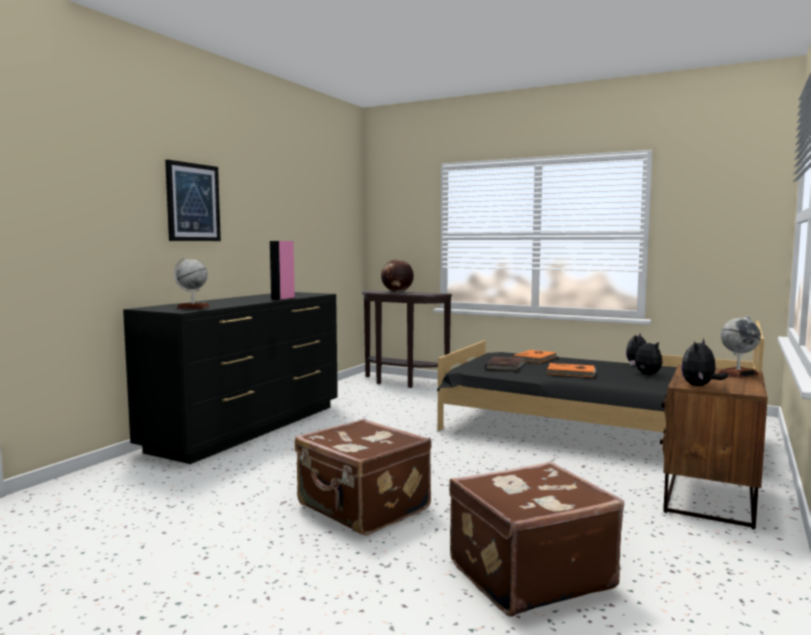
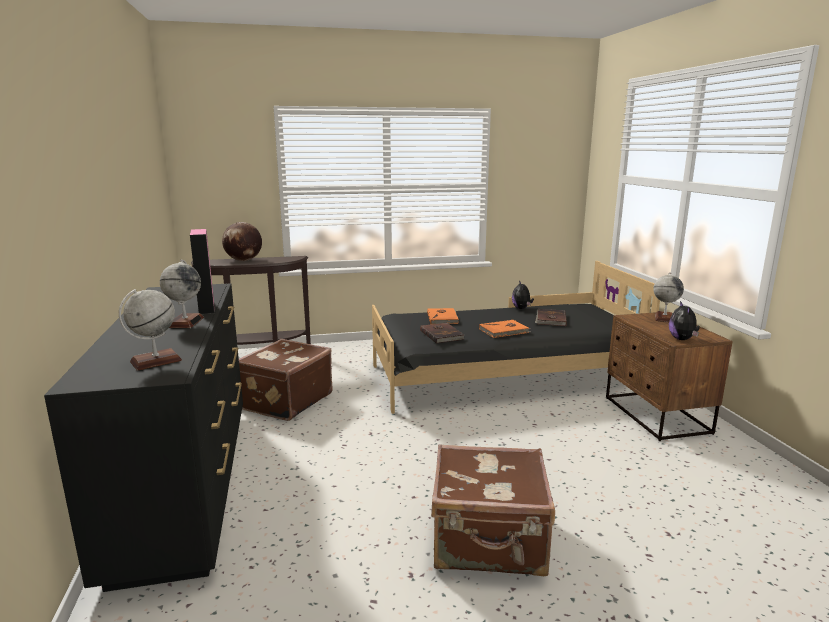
camera: 40 degrees left, 10 degrees up
picture [165,160,221,241] -> none
brown suitcase [449,461,624,617] -> brown suitcase moved to [239,339,333,421]
plush toy [630,340,662,374] -> brown book [535,309,567,326]
none -> globe [160,260,204,328]

